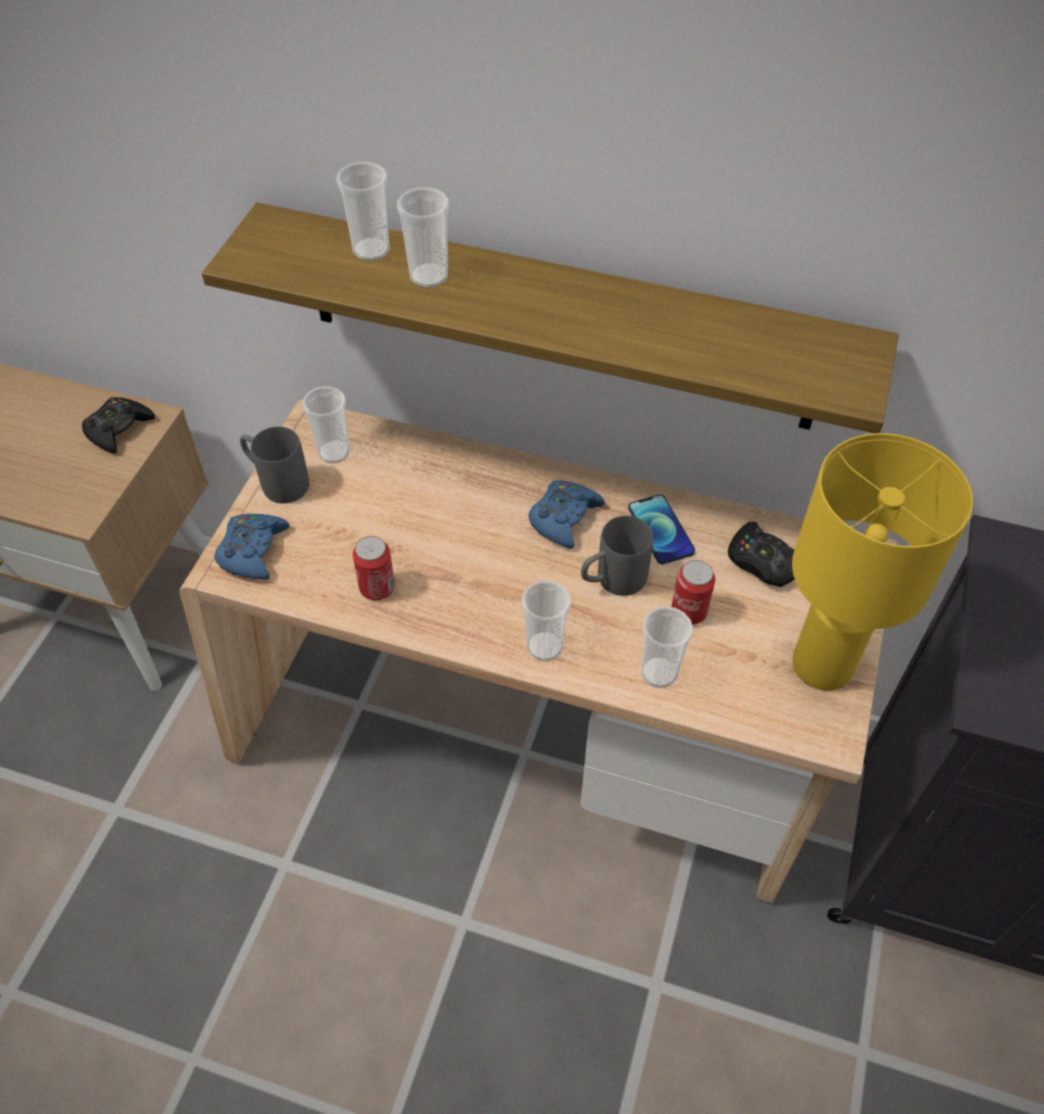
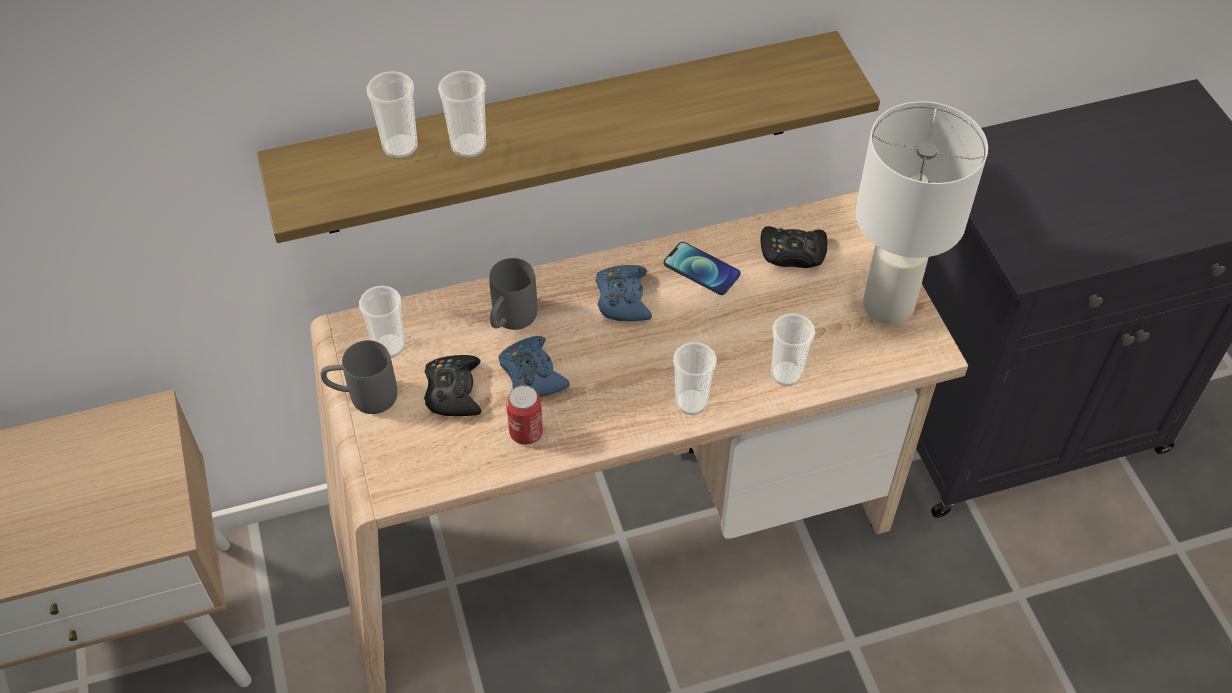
camera: 35 degrees left, 0 degrees up
black game controller [82,397,155,454] -> black game controller moved to [424,355,481,416]
blue game controller [214,514,290,580] -> blue game controller moved to [498,336,570,397]
grey mug [581,516,653,596] -> grey mug moved to [489,258,537,330]
can [671,560,715,625] -> none
yellow table lamp [792,433,973,691] -> white table lamp [855,101,988,325]

